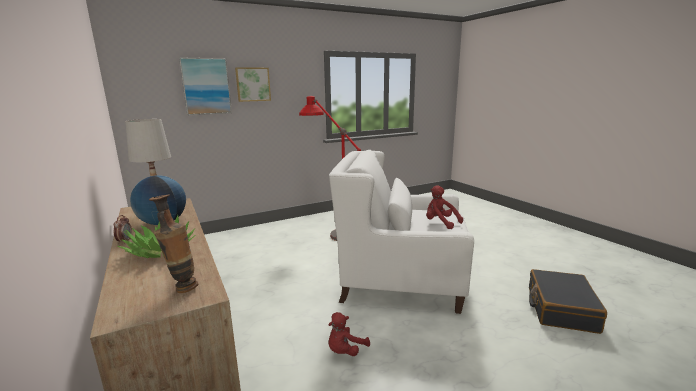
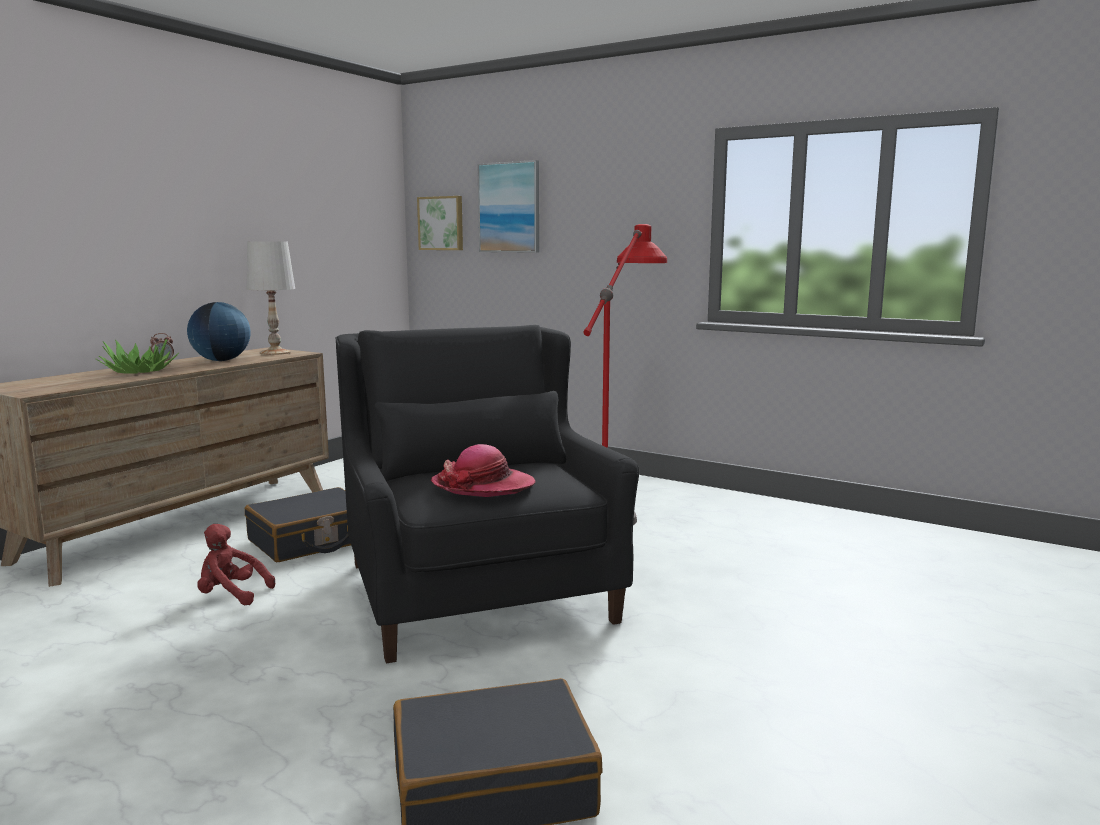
camera: 60 degrees right, 5 degrees down
vase [149,195,198,293] -> none
picture [235,67,271,102] -> picture moved to [417,196,463,250]
white armchair [329,150,474,314] -> black armchair [335,325,639,663]
red plush toy [426,185,463,229] -> hat [431,444,535,497]
none -> black suitcase [245,487,351,562]

